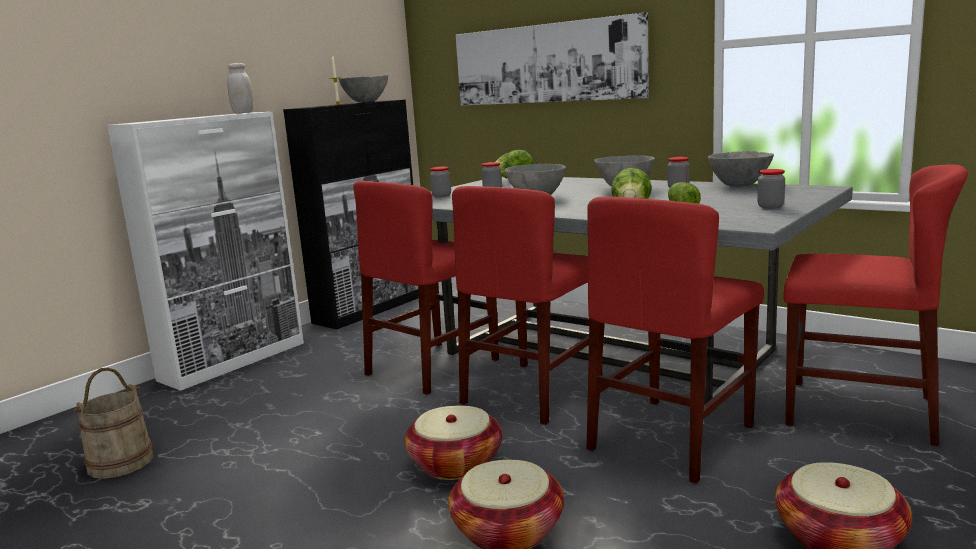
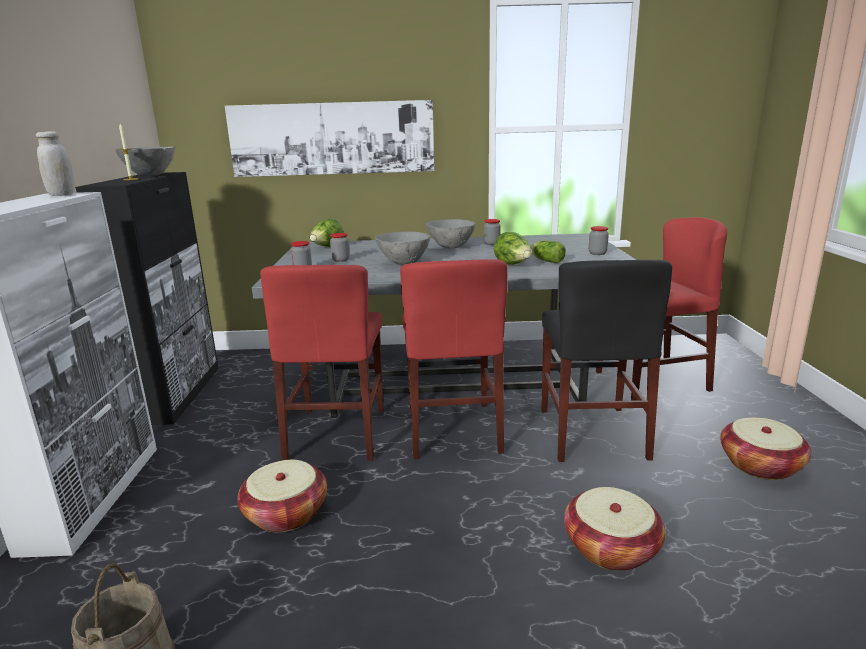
camera: 40 degrees left, 5 degrees up
basket [405,406,502,480] -> basket moved to [238,460,327,532]
red chair [586,197,764,484] -> black chair [541,260,672,462]
grey bowl [708,151,774,186] -> none

